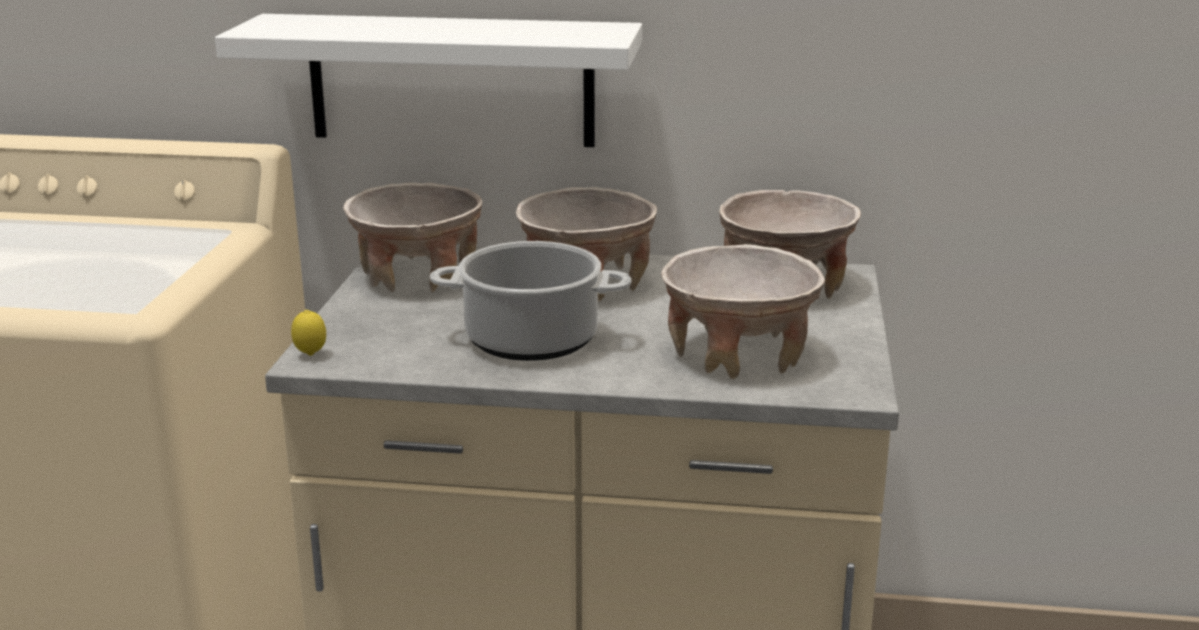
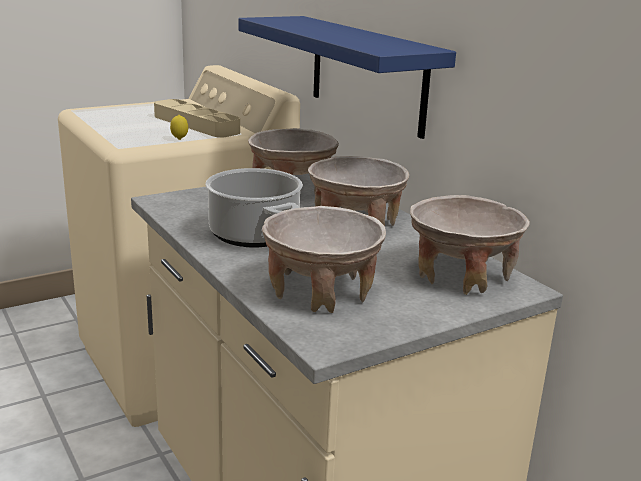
camera: 50 degrees right, 0 degrees up
white shelf [215,14,642,147] -> blue shelf [238,16,456,139]
lemon [291,310,326,356] -> lemon moved to [170,115,188,140]
none -> beige tray [154,99,240,138]

